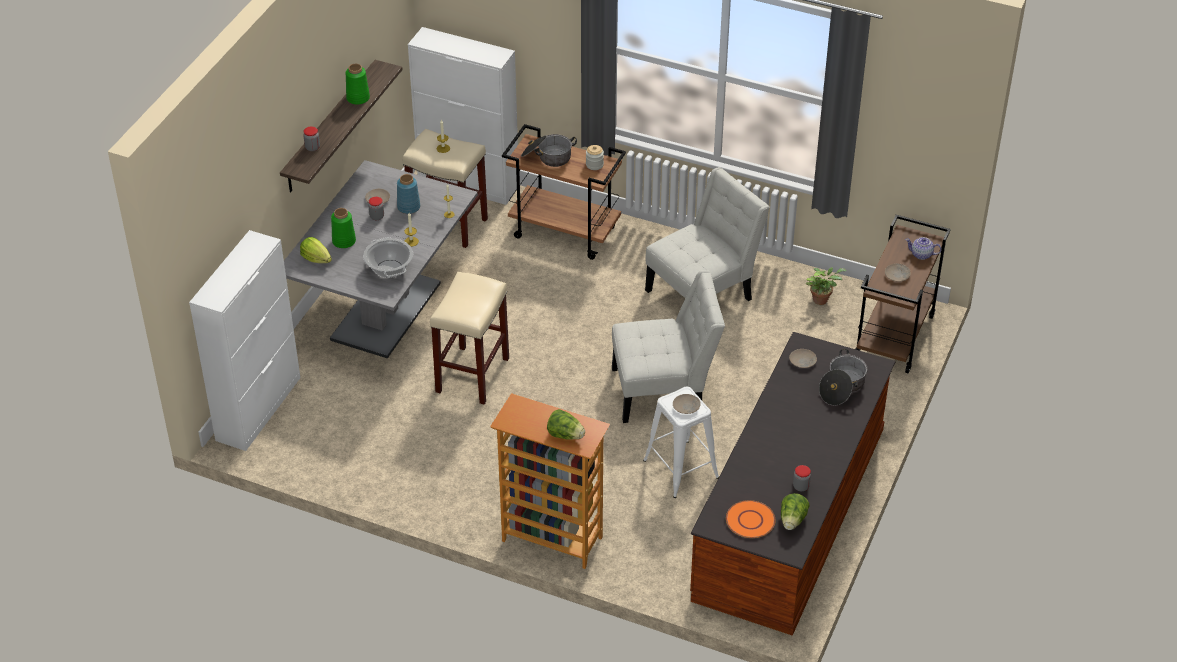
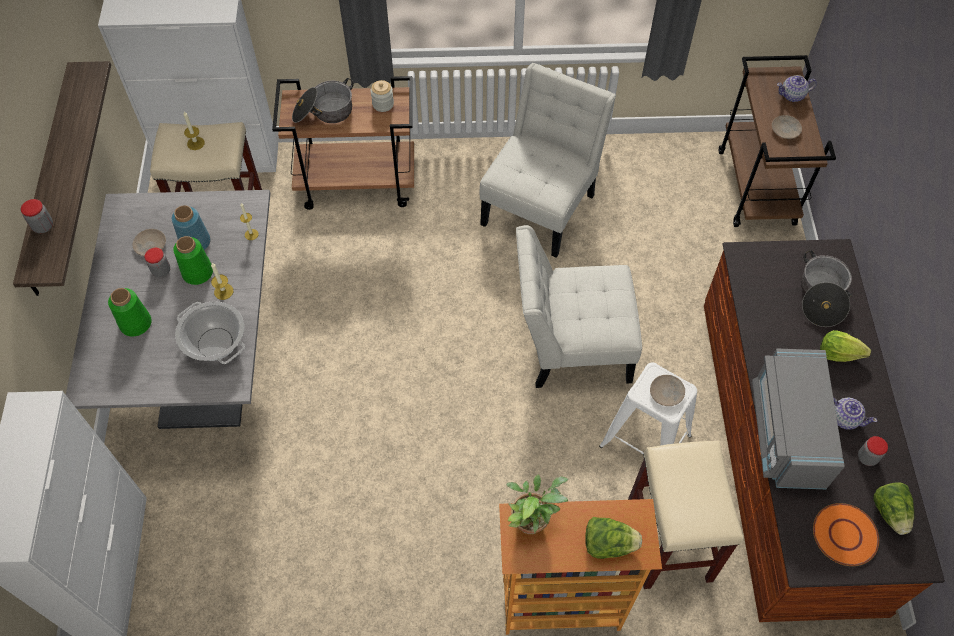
camera: 25 degrees left, 15 degrees up
lettuce [300,237,332,263] -> lettuce moved to [820,330,871,362]
green vase [346,64,370,105] -> green vase moved to [173,236,213,285]
beige stool [430,272,509,405] -> beige stool moved to [628,441,744,589]
white chair [612,270,725,423] -> white chair turned 150 degrees counterclockwise [516,225,642,388]
beige plate [789,349,817,368] -> none
potted plant [806,267,847,305] -> potted plant moved to [506,475,568,534]
none -> grey microwave [752,349,845,489]
none -> teapot [833,397,877,430]

